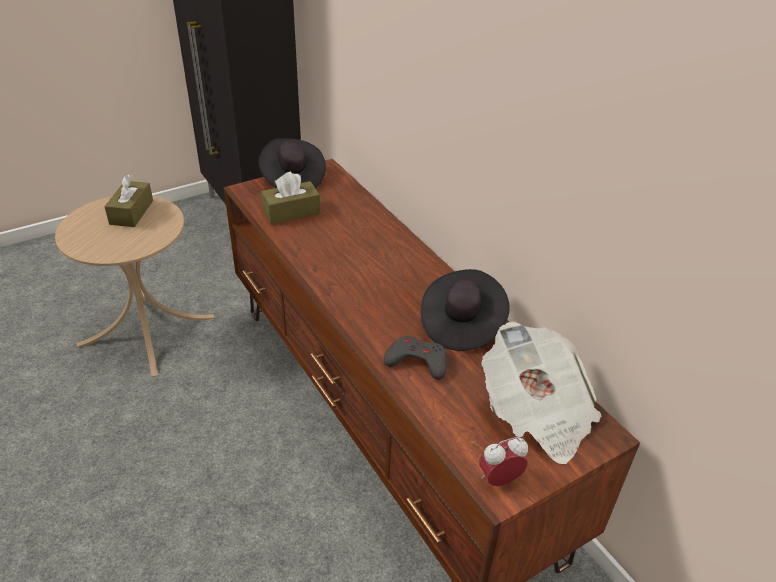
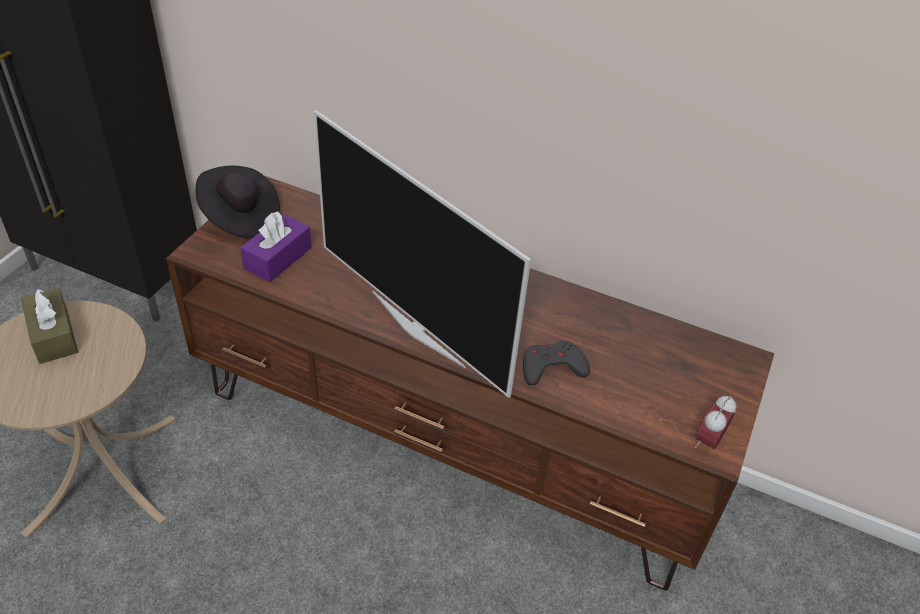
camera: 35 degrees left, 5 degrees up
brown tissue box [261,172,321,224] -> purple tissue box [240,212,312,282]
black hat [421,269,510,351] -> none
newspaper [481,321,602,464] -> none
none -> television [314,110,531,398]

